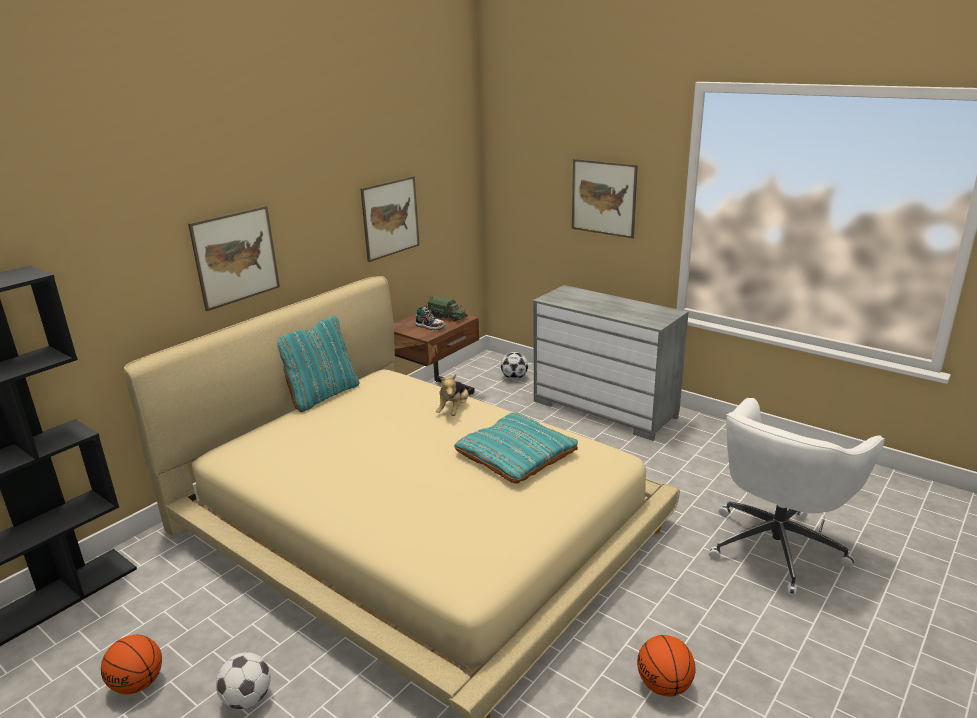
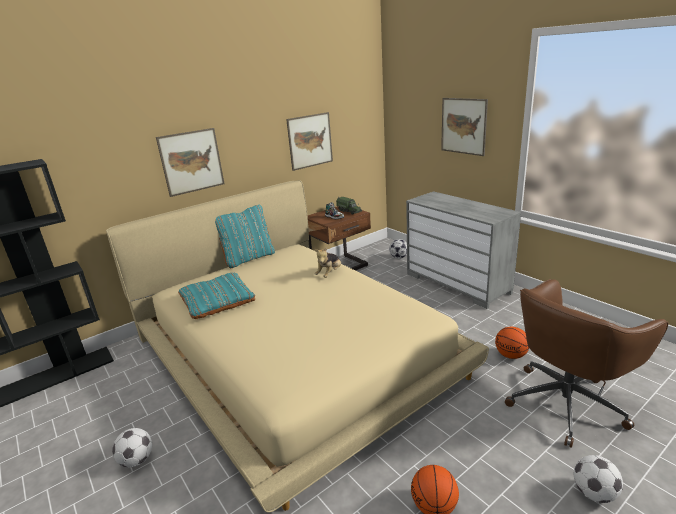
camera: 15 degrees right, 0 degrees up
basketball [101,635,162,694] -> basketball moved to [495,327,529,359]
turquoise pillow [454,412,578,484] -> turquoise pillow moved to [178,273,255,319]
white office chair [709,398,885,596] -> brown office chair [505,279,668,448]
none -> football [574,455,623,503]

